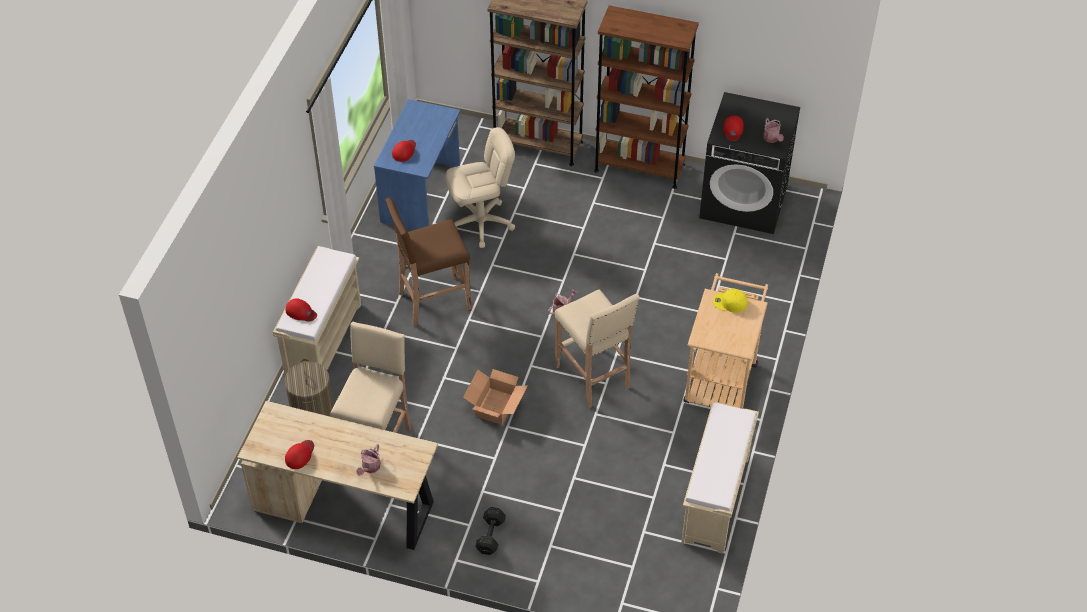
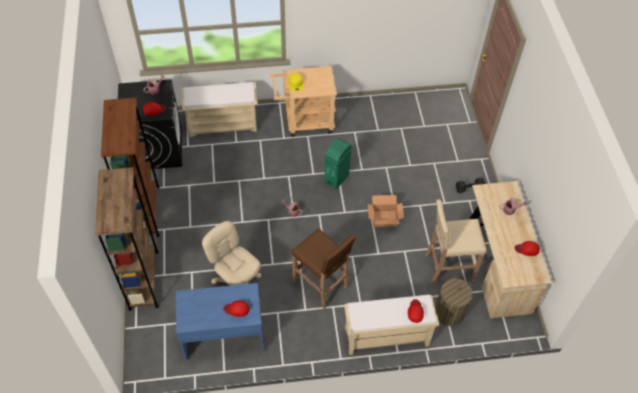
camera: 115 degrees left, 5 degrees up
beige stool [555,289,640,408] -> green trash can [324,138,353,190]
beige bench [681,402,759,554] -> beige bench moved to [182,82,257,137]

